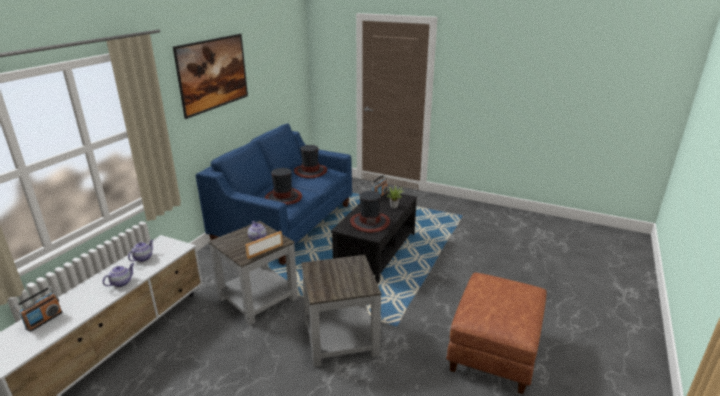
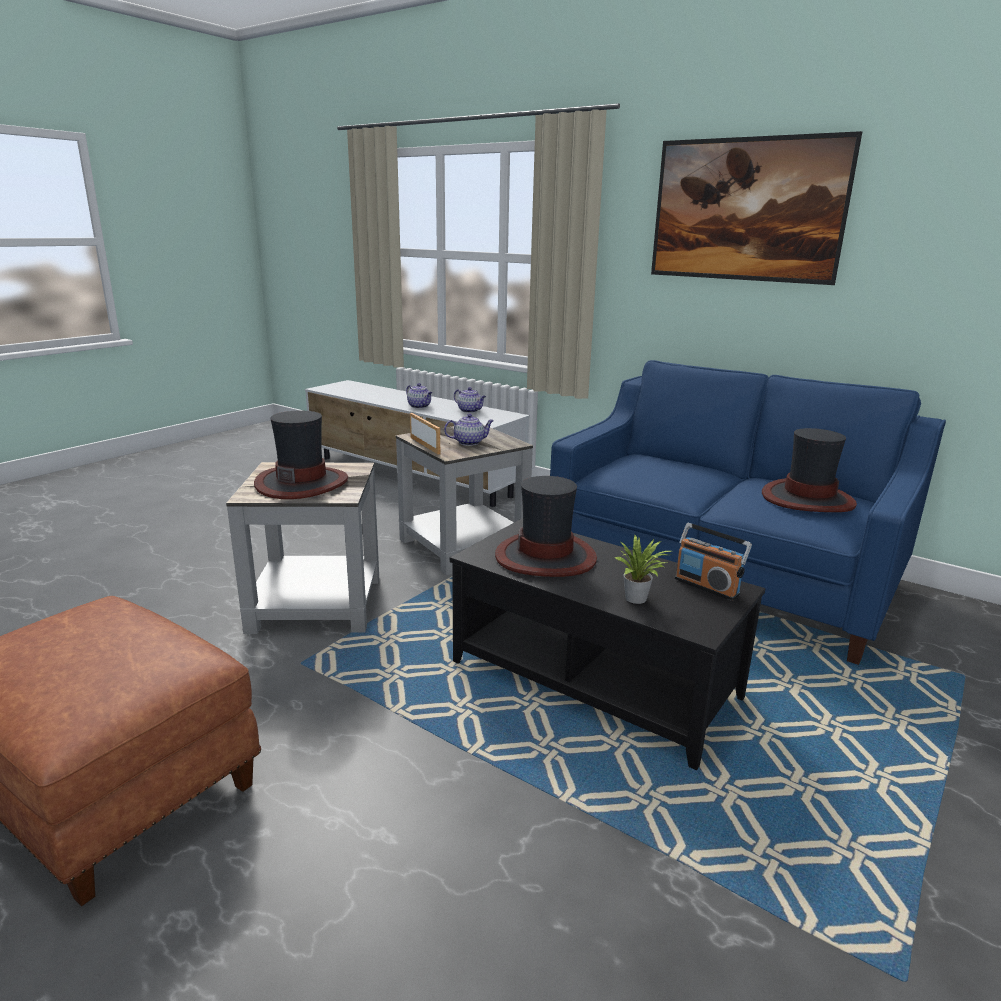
camera: 100 degrees right, 5 degrees down
radio [14,286,63,332] -> none
hat [265,168,302,205] -> hat moved to [254,411,348,499]

